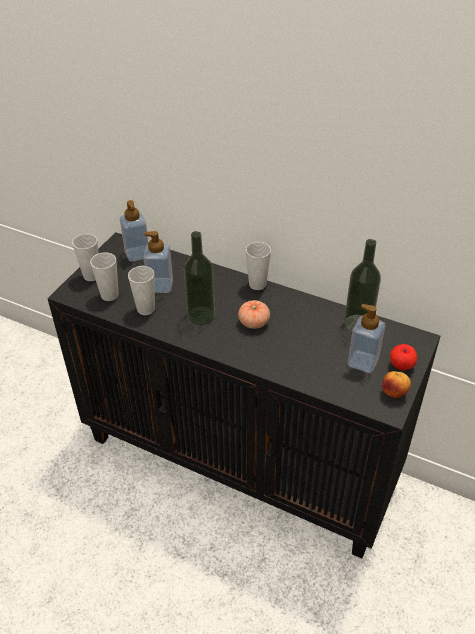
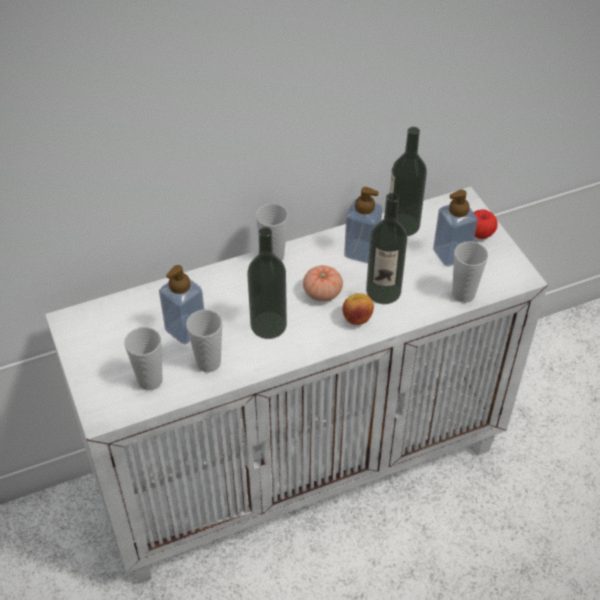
camera: 50 degrees left, 5 degrees up
black cabinet [47,232,440,559] -> white cabinet [45,187,548,584]
cup [72,234,99,281] -> cup moved to [452,241,488,302]
soap dispenser [120,200,149,262] -> soap dispenser moved to [344,187,383,264]
apple [382,371,411,398] -> apple moved to [342,293,374,325]
none -> bottle [366,193,407,304]

